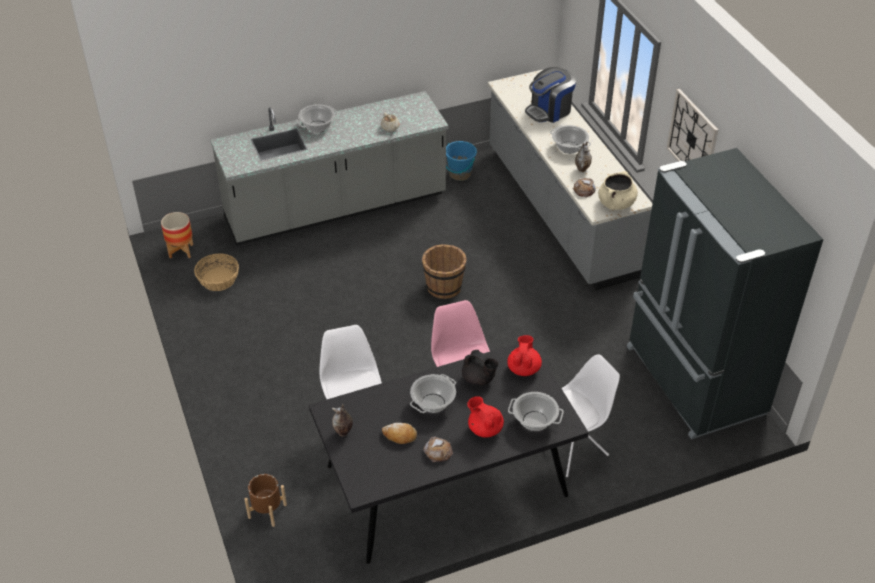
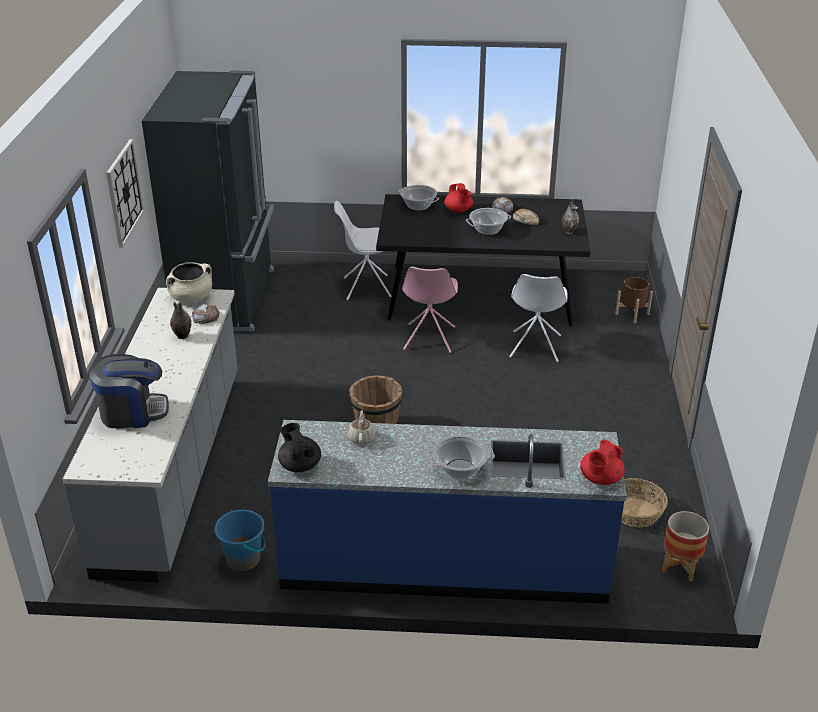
camera: 155 degrees left, 10 degrees down
grey counter [210,91,449,246] -> blue counter [268,420,627,604]
black teapot [462,350,499,386] -> black teapot moved to [278,423,321,472]
red teapot [507,335,542,376] -> red teapot moved to [580,439,625,485]
cooking pot [550,125,591,154] -> none

